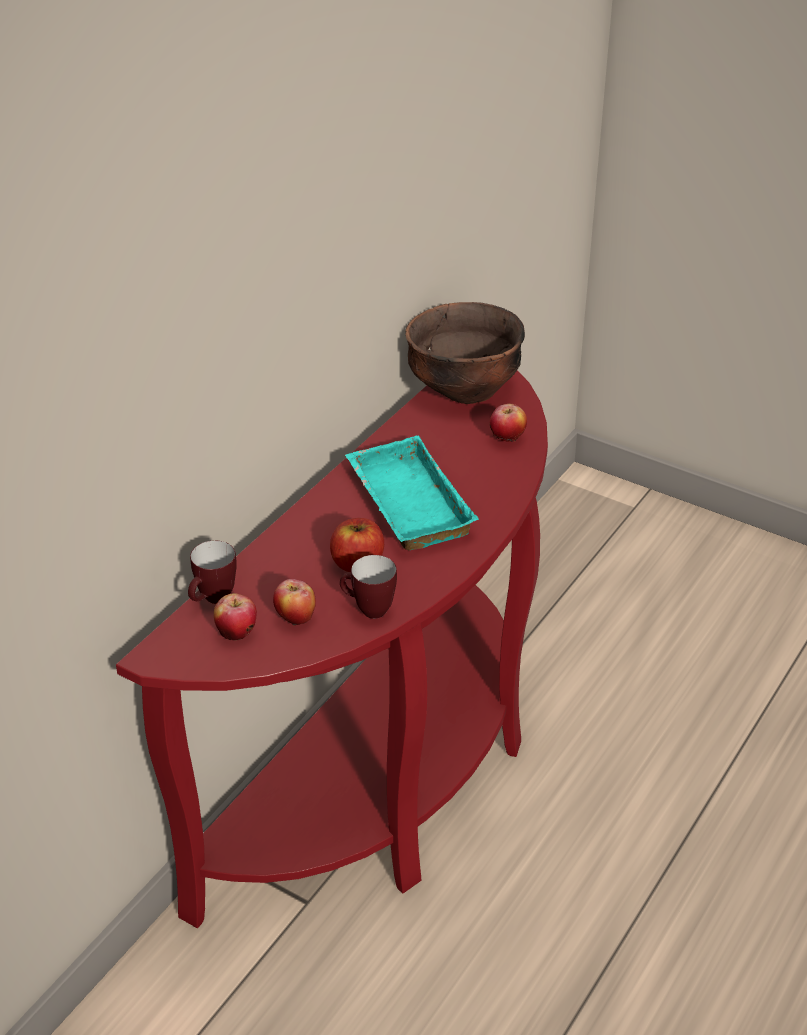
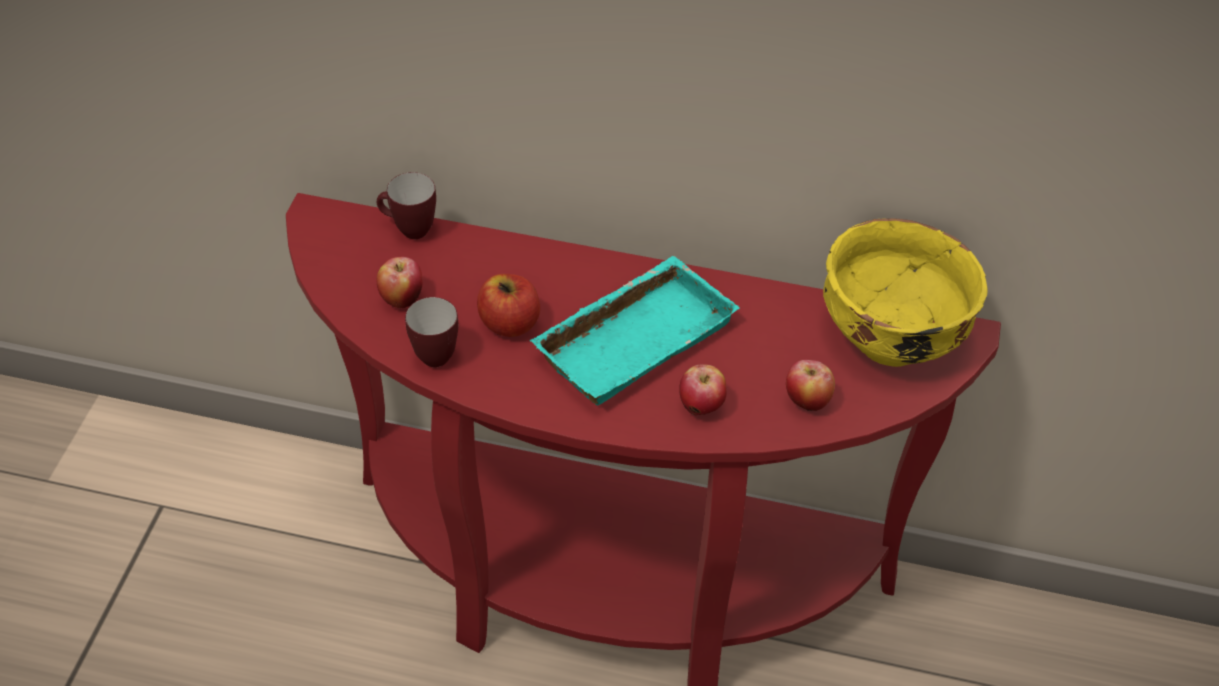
camera: 70 degrees right, 10 degrees up
apple [214,593,257,641] -> apple moved to [679,364,726,416]
brown bowl [405,302,525,404] -> yellow bowl [823,218,988,367]

